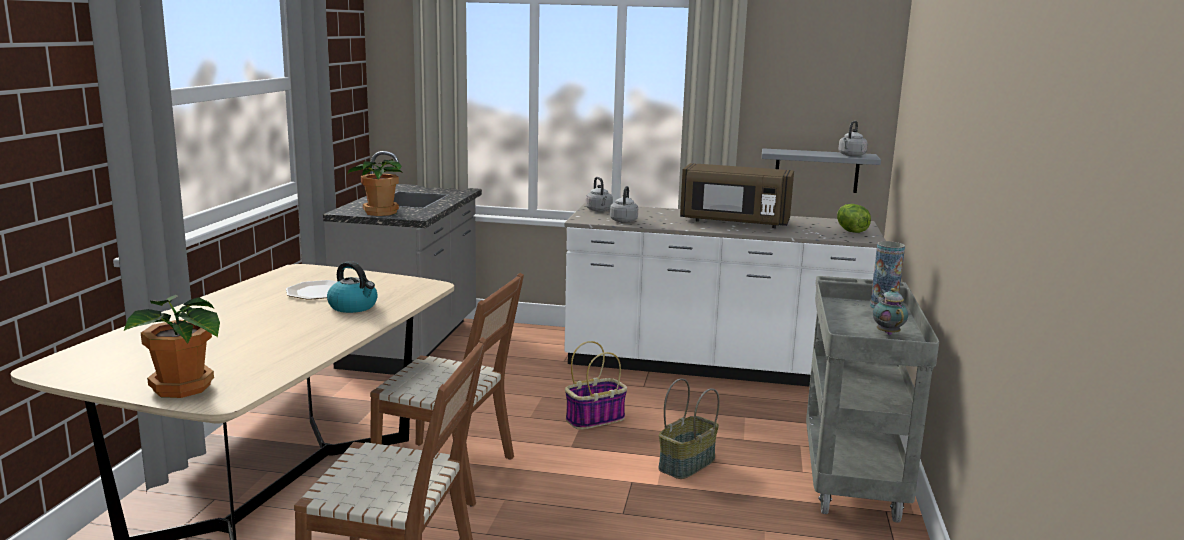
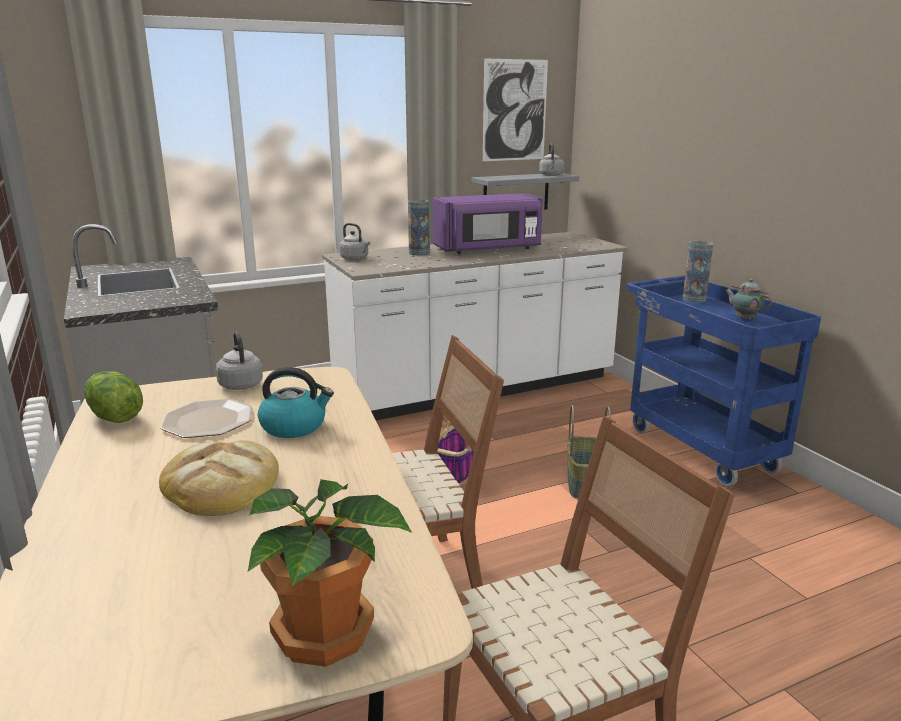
camera: 35 degrees left, 5 degrees up
potted plant [347,159,403,216] -> none
grey kettle [610,186,638,223] -> grey kettle moved to [216,331,263,390]
brown microwave [680,163,794,228] -> purple microwave [433,193,543,254]
grey cart [806,276,939,523] -> blue cart [627,276,821,487]
lettuce [837,204,871,233] -> lettuce moved to [84,371,143,423]
none -> bread [159,441,279,516]
none -> vase [408,200,430,256]
none -> picture [483,58,548,161]

